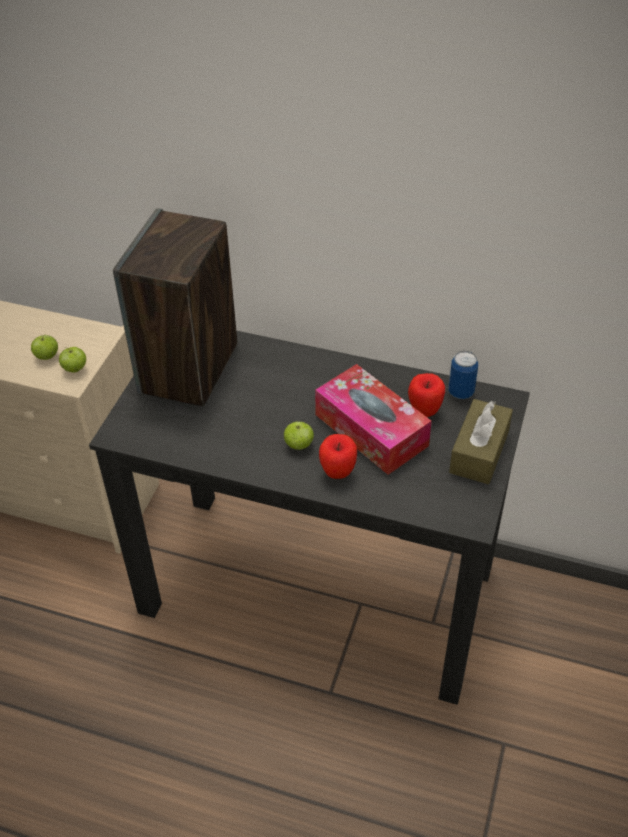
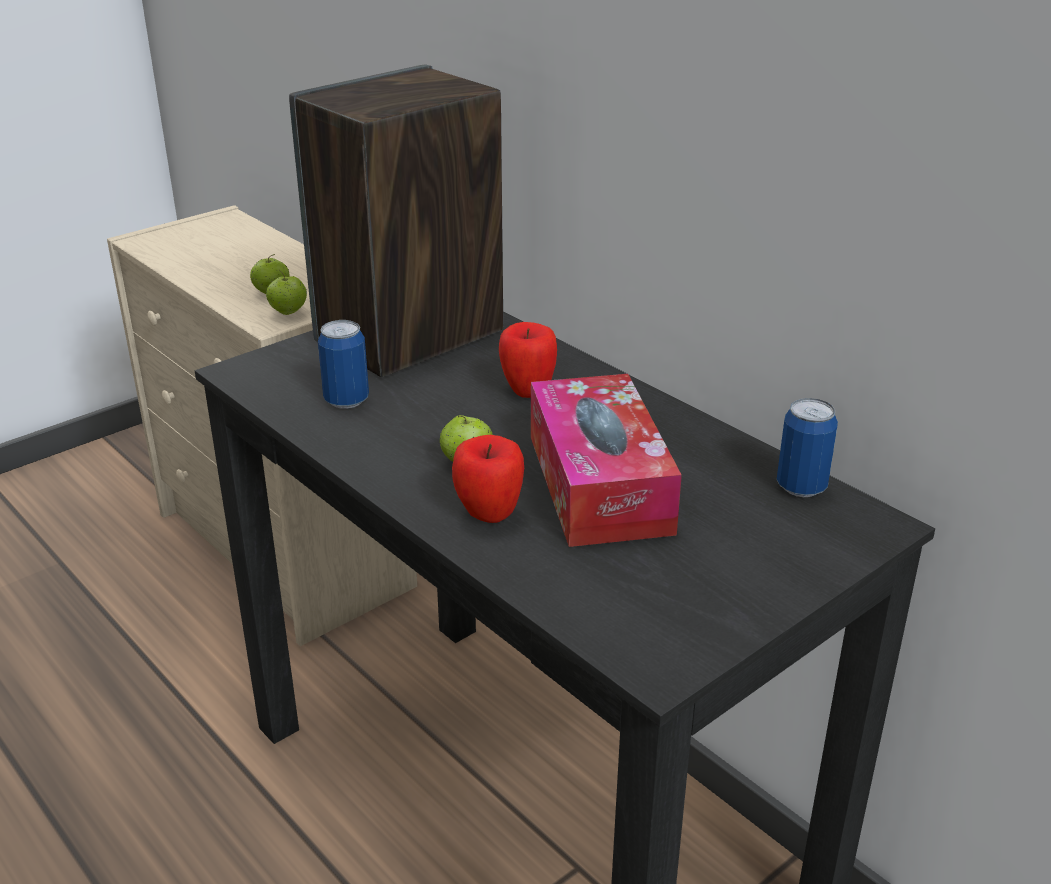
camera: 30 degrees right, 15 degrees down
apple [408,373,445,417] -> apple moved to [499,322,557,398]
brown tissue box [449,399,513,484] -> none
none -> can [318,320,369,409]

